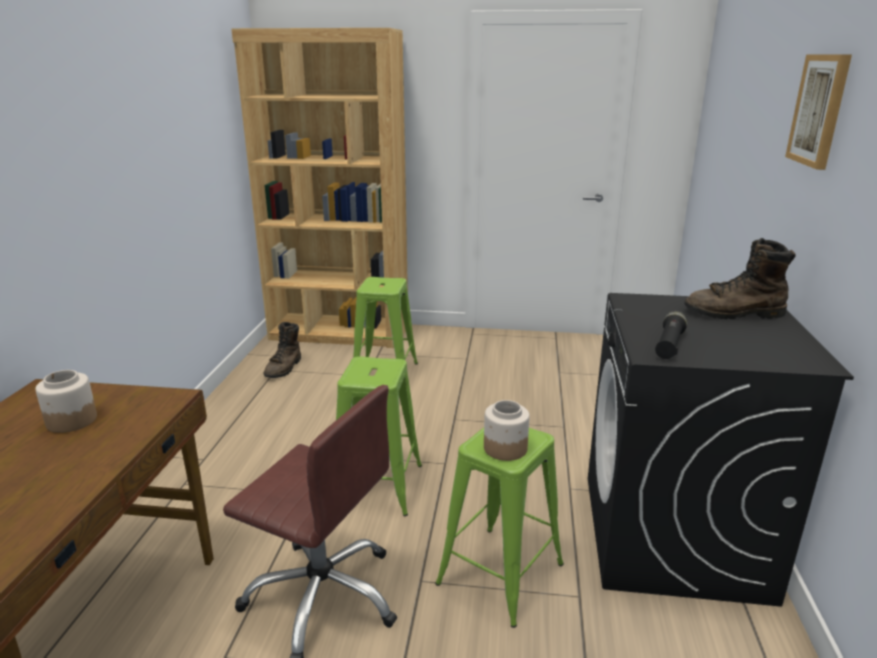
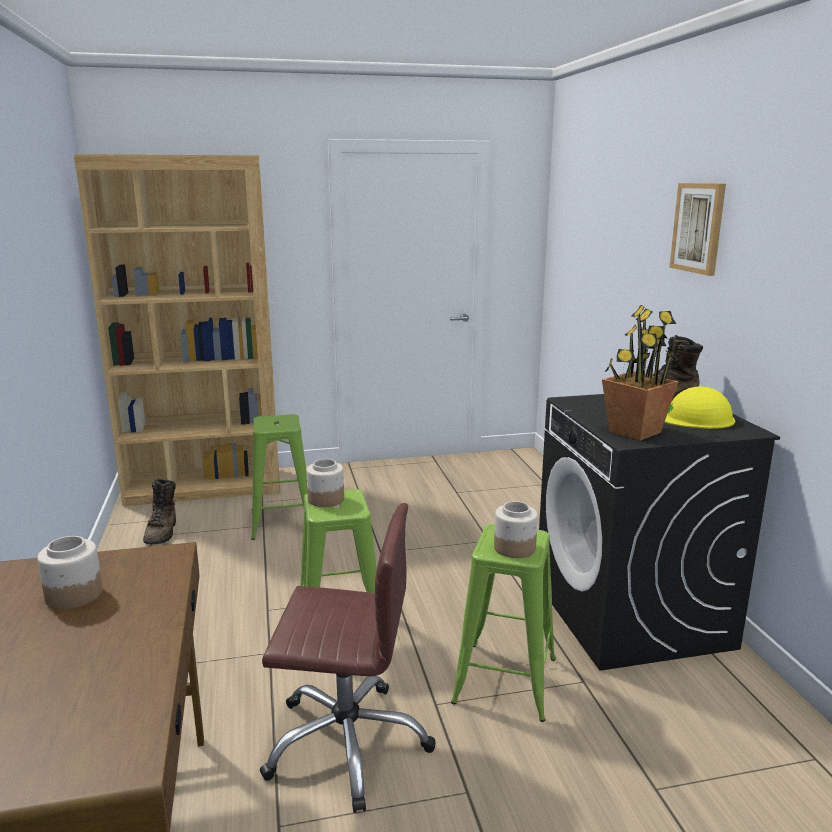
camera: 20 degrees left, 5 degrees down
black flashlight [655,311,687,359] -> potted plant [602,305,679,441]
none -> jar [306,459,344,507]
none -> yellow hard hat [665,386,735,429]

